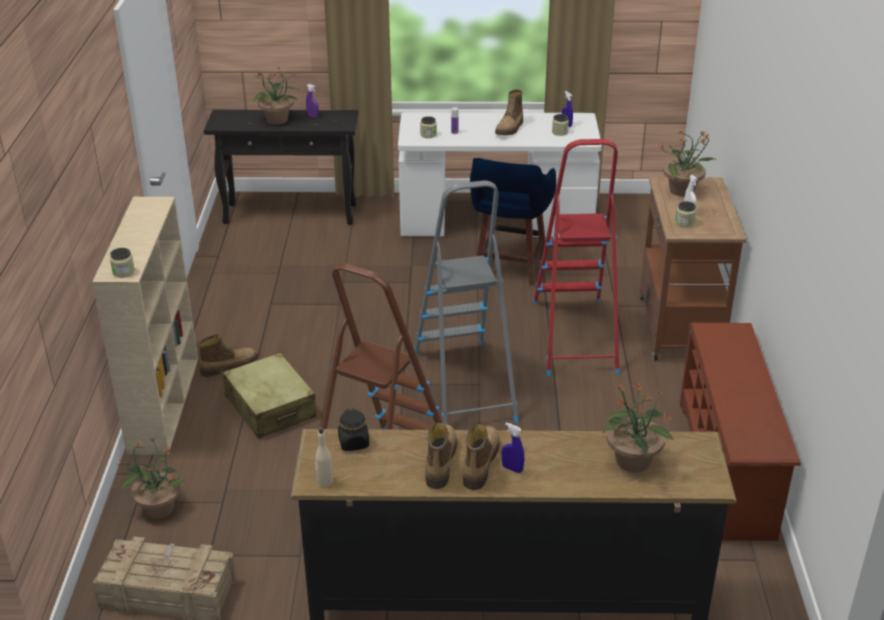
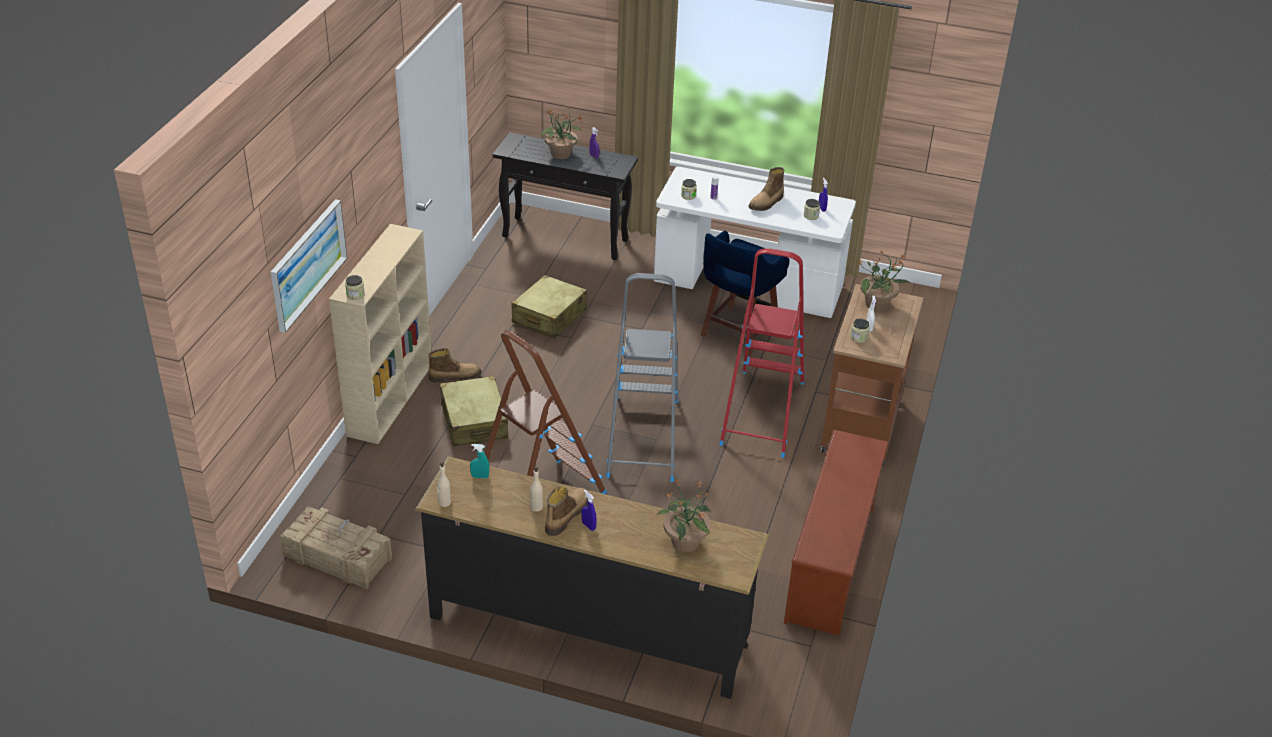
camera: 15 degrees right, 5 degrees up
potted plant [117,438,185,519] -> none
black jar [338,408,369,451] -> turquoise spray bottle [470,444,489,479]
boot [425,423,457,489] -> beige bottle [530,467,543,512]
none -> picture [271,199,347,333]
none -> beige suitcase [512,275,587,338]

